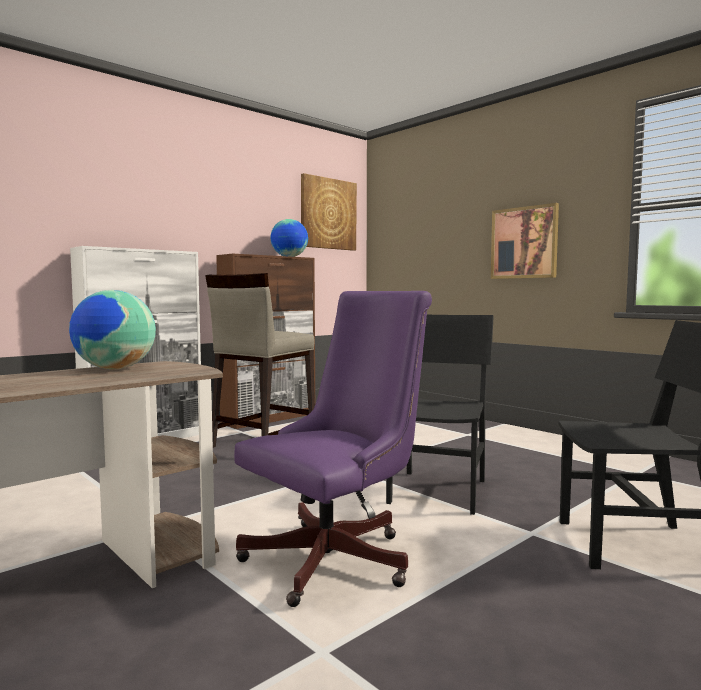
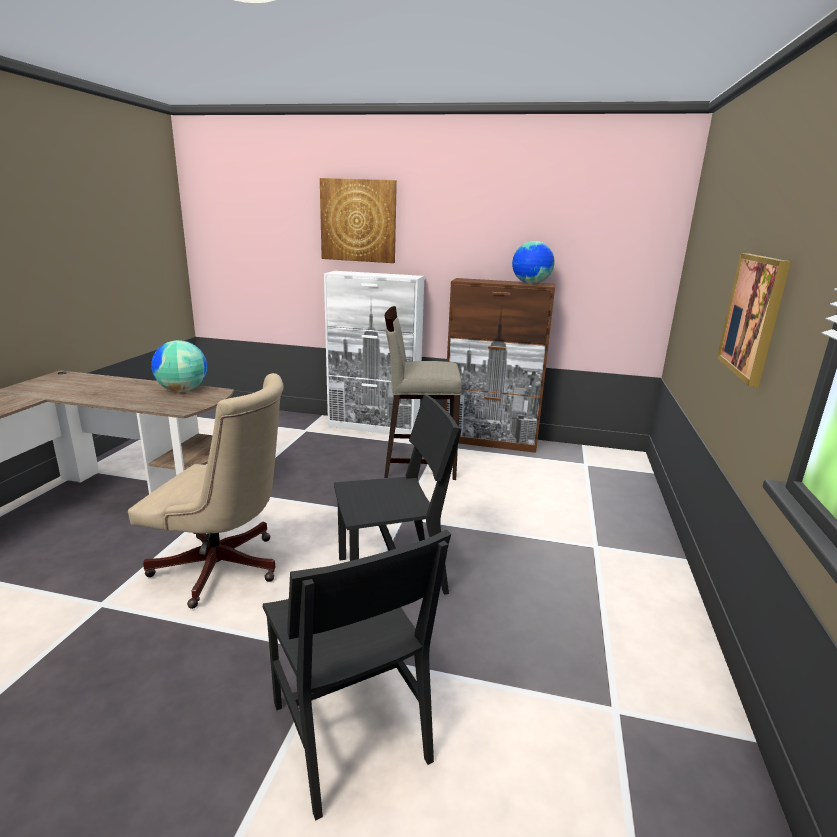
camera: 55 degrees right, 15 degrees up
purple office chair [234,291,432,607] -> beige office chair [128,373,284,609]
picture [301,173,357,251] -> picture moved to [320,178,397,263]

